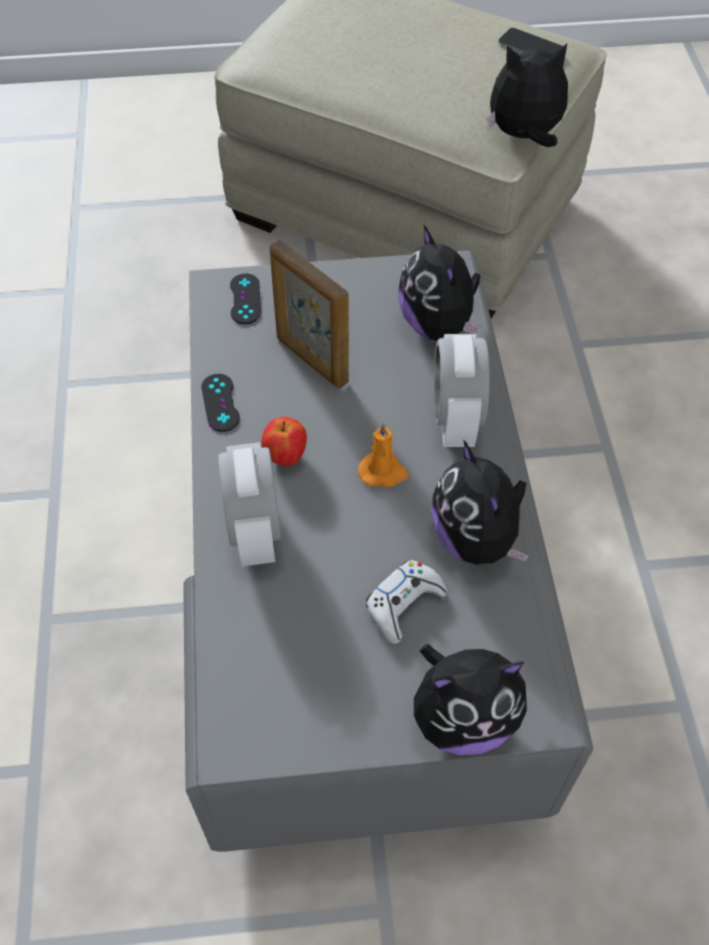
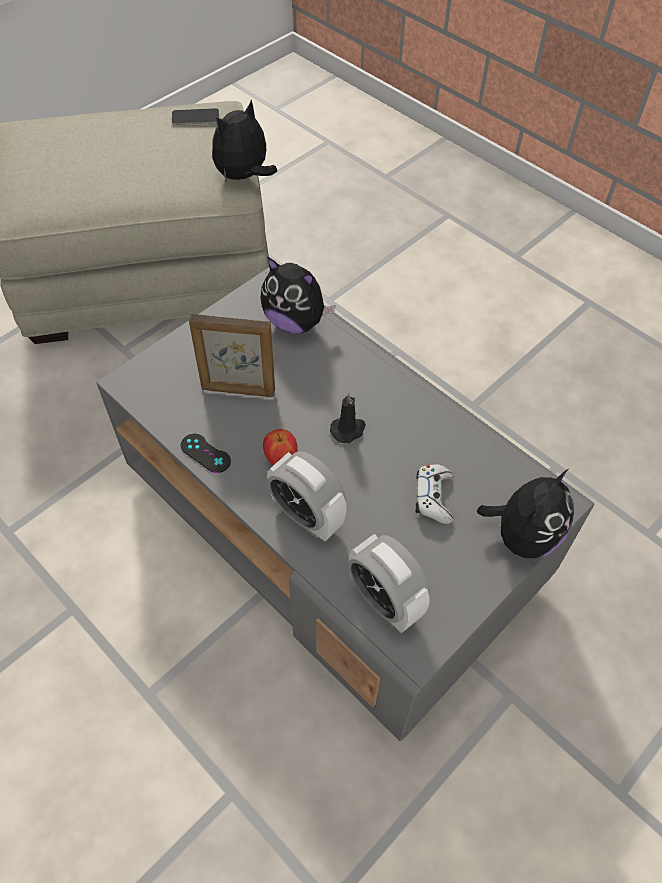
camera: 40 degrees left, 0 degrees up
black game controller [230,273,261,324] -> none
orange candle [358,423,409,488] -> black candle [330,393,366,443]
plush toy [431,439,529,565] -> none
alarm clock [434,334,490,447] -> alarm clock moved to [348,534,430,633]

